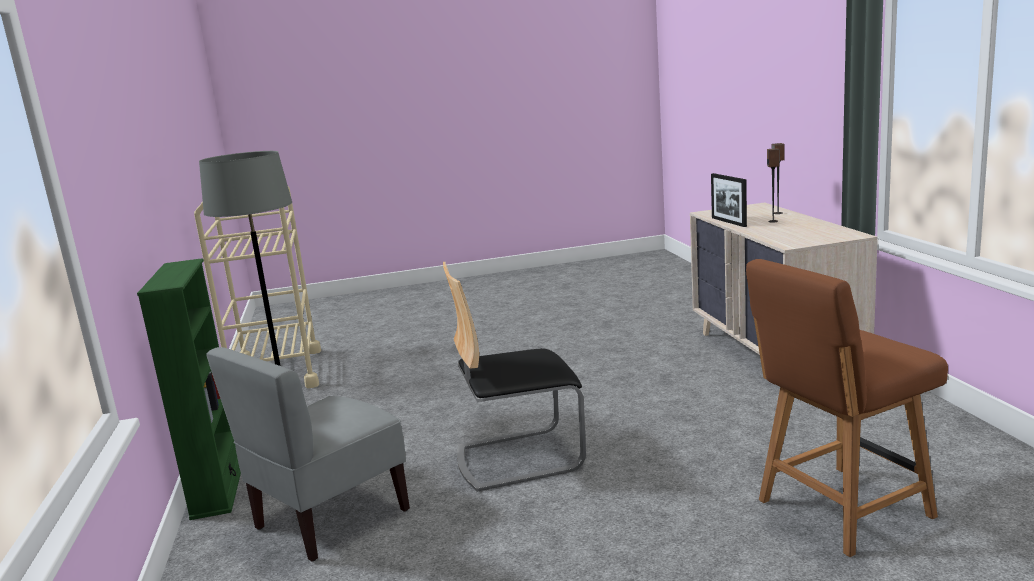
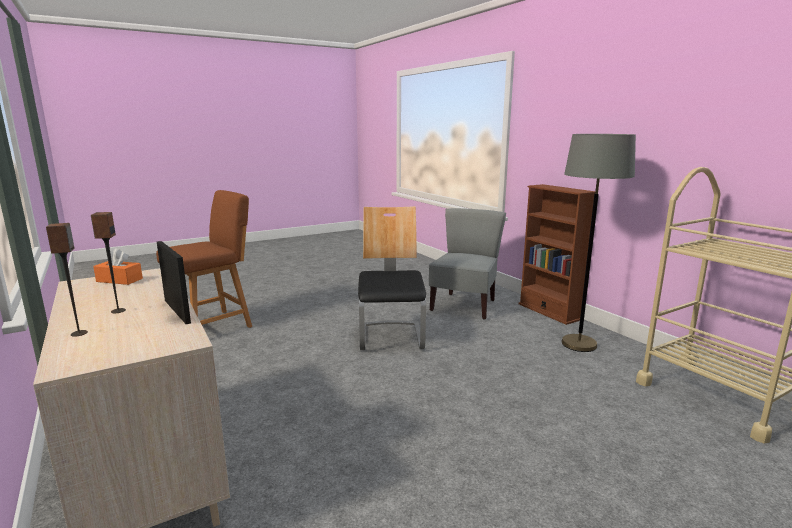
camera: 160 degrees right, 0 degrees up
green bookcase [137,258,241,520] -> brown bookcase [519,184,595,325]
chair [443,262,586,492] -> chair turned 60 degrees counterclockwise [358,206,426,350]
none -> orange tissue box [93,248,143,285]

